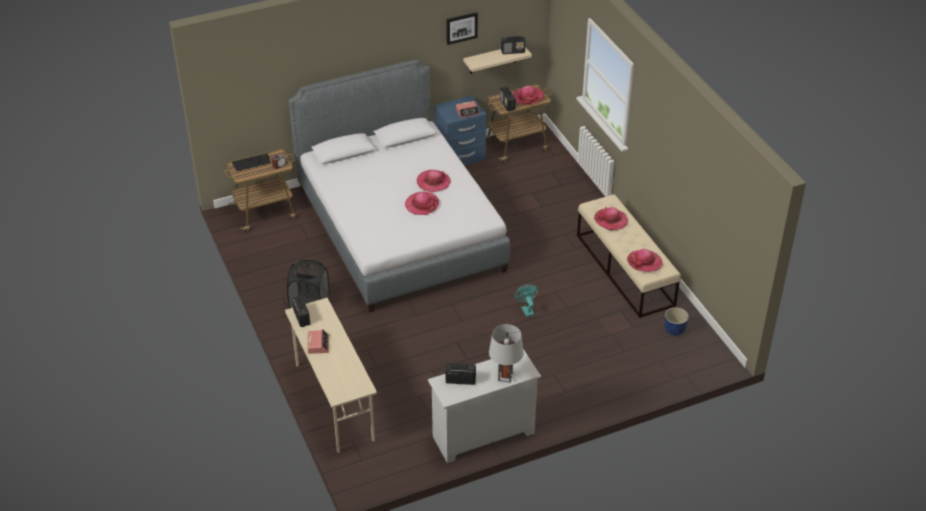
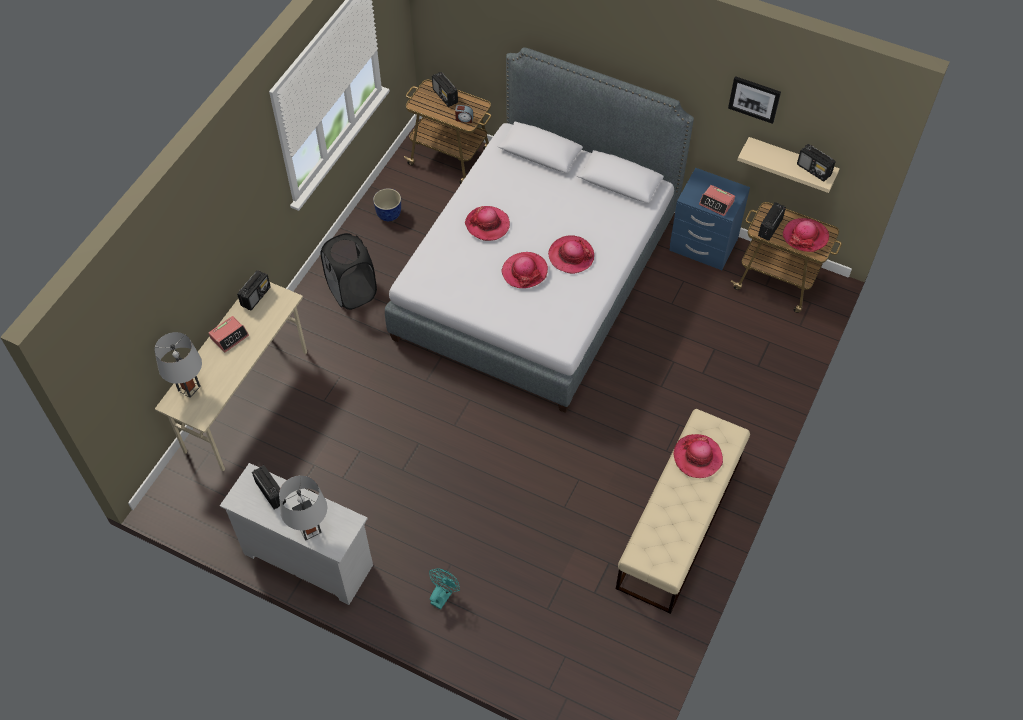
camera: 50 degrees right, 15 degrees up
keyboard [232,154,271,171] -> radio [432,72,458,107]
turquoise fan [514,284,538,317] -> turquoise fan moved to [429,568,460,610]
hat [627,249,662,272] -> hat moved to [465,206,510,241]
planter [664,307,689,336] -> planter moved to [373,188,401,221]
none -> grey table lamp [154,332,202,398]

